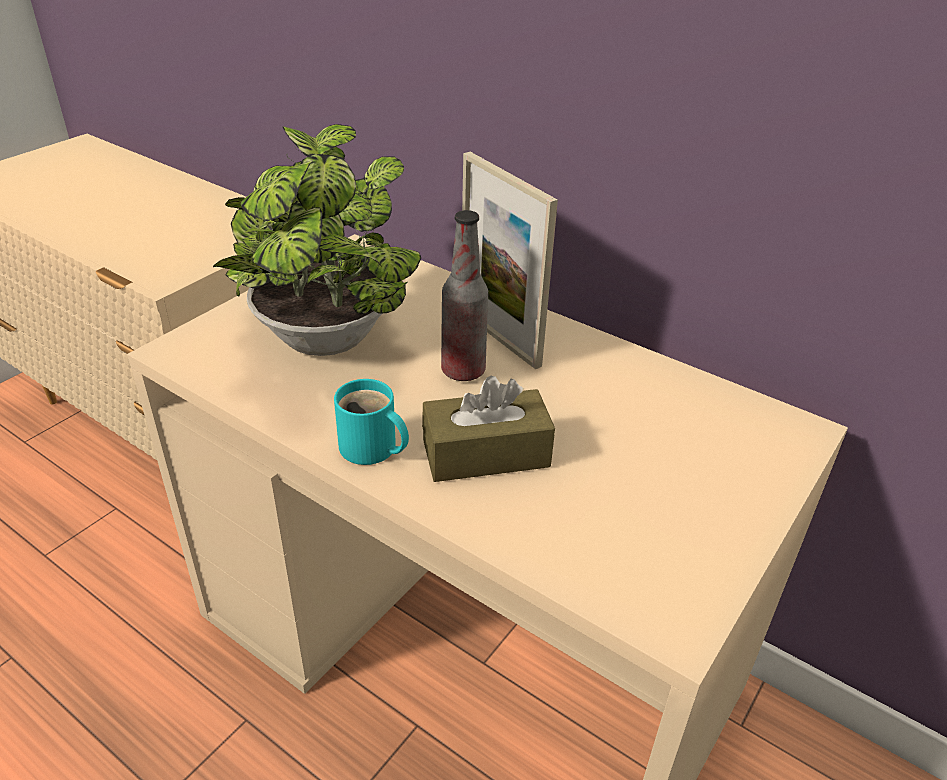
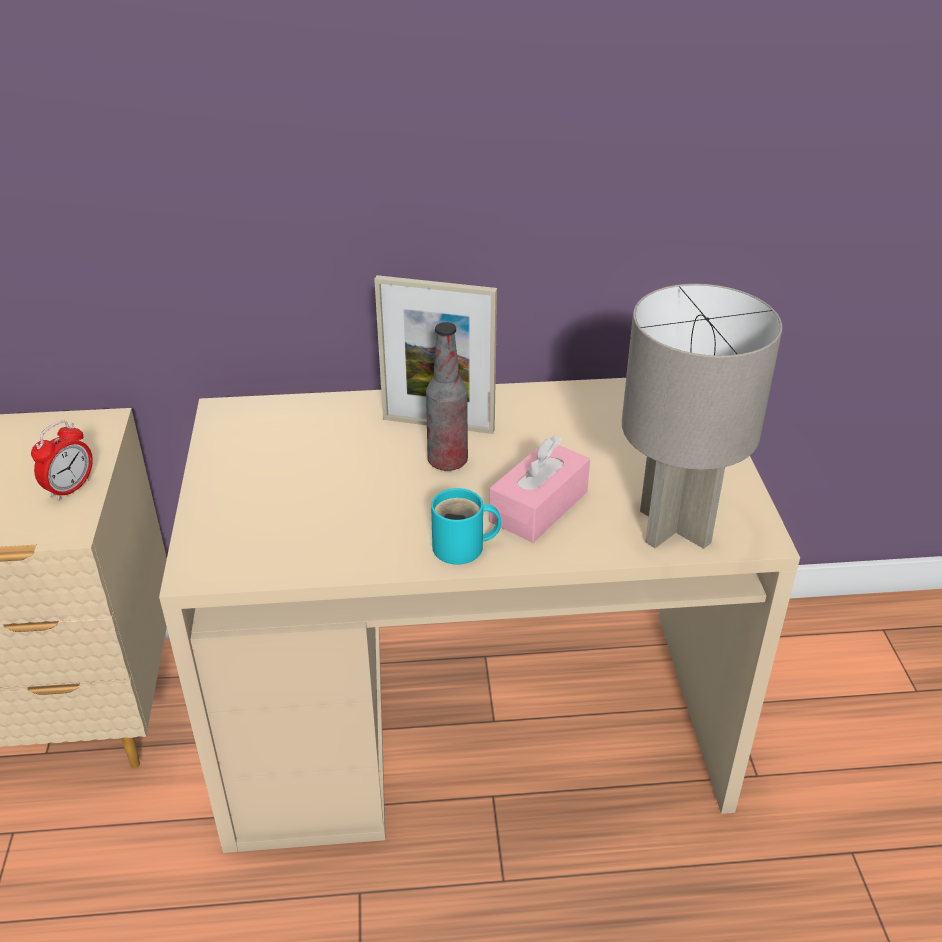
camera: 40 degrees left, 0 degrees up
potted plant [213,124,421,356] -> none
brown tissue box [422,376,555,482] -> pink tissue box [489,435,590,543]
none -> alarm clock [31,420,93,501]
none -> grey table lamp [622,284,782,549]

